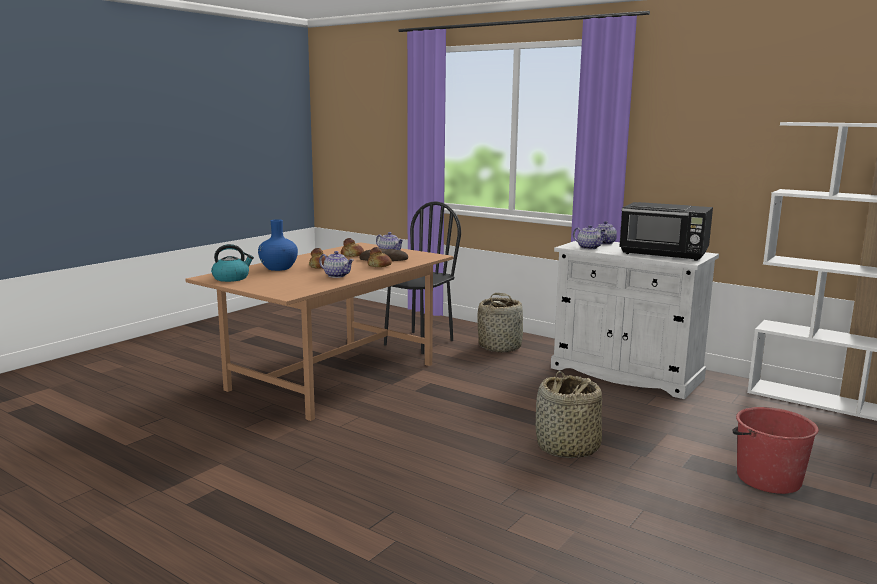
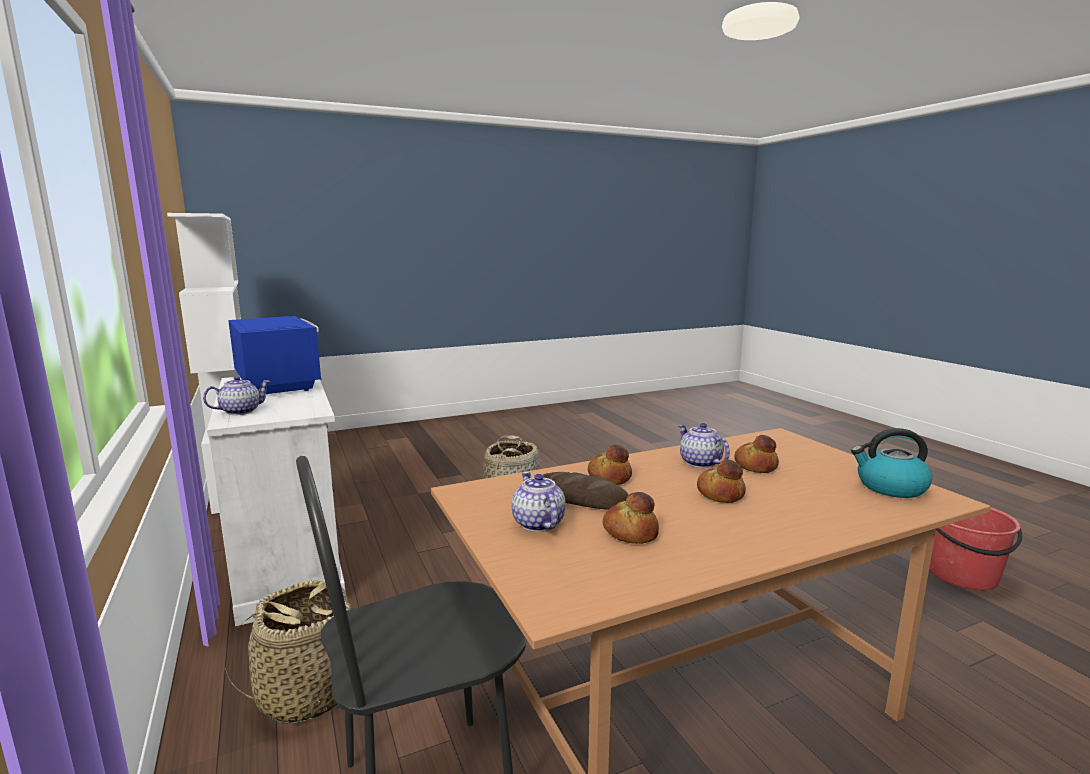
camera: 150 degrees left, 0 degrees up
blue vase [258,219,298,271] -> none
teapot [573,225,607,249] -> none
black microwave [619,202,713,261] -> blue microwave [228,316,322,394]
red bucket [732,407,819,494] -> red bucket moved to [929,507,1022,590]
none -> bread [734,435,779,473]

